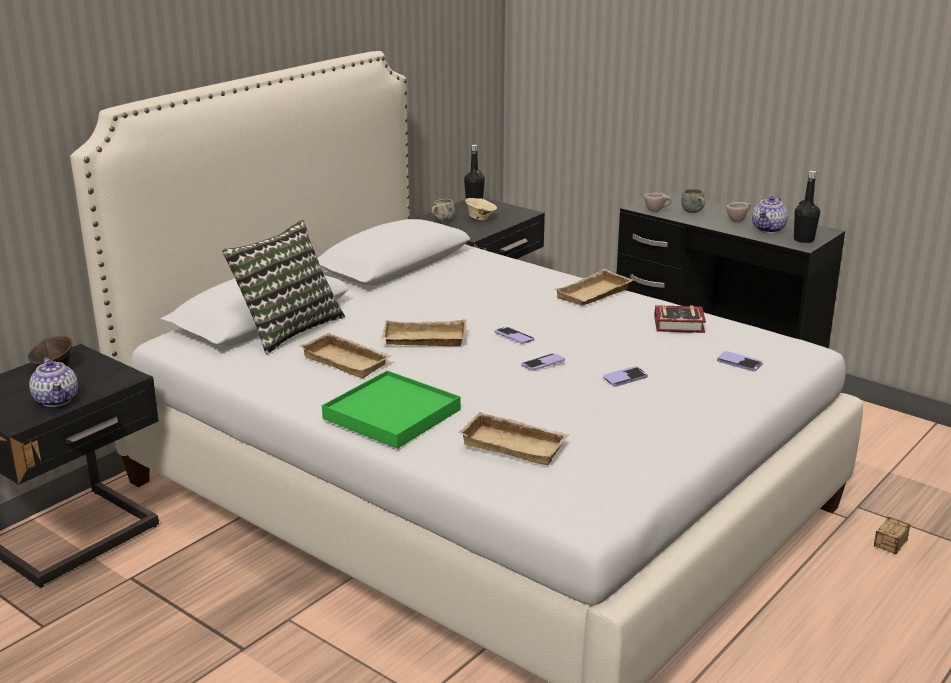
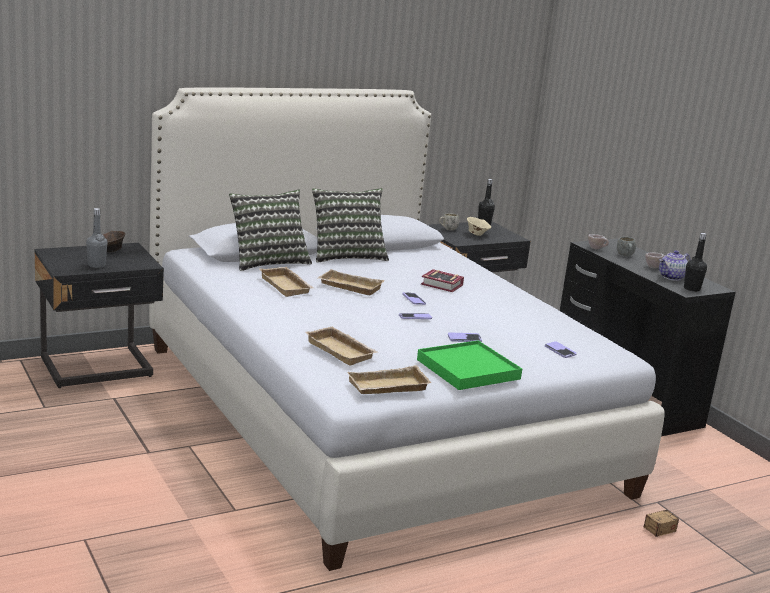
camera: 20 degrees right, 5 degrees down
teapot [29,357,78,407] -> grey bottle [86,208,108,268]
green tray [322,371,461,449] -> green tray moved to [417,340,522,390]
beige tray [555,269,633,306] -> beige tray moved to [347,365,432,394]
book [654,305,706,333] -> book moved to [421,269,464,292]
none -> pillow [312,188,389,263]

